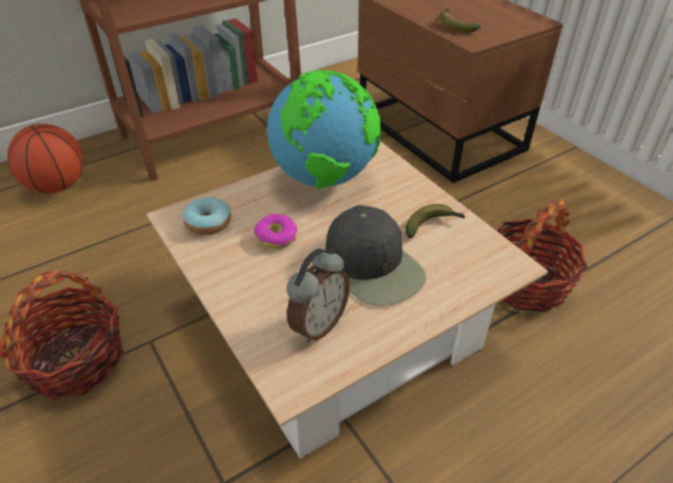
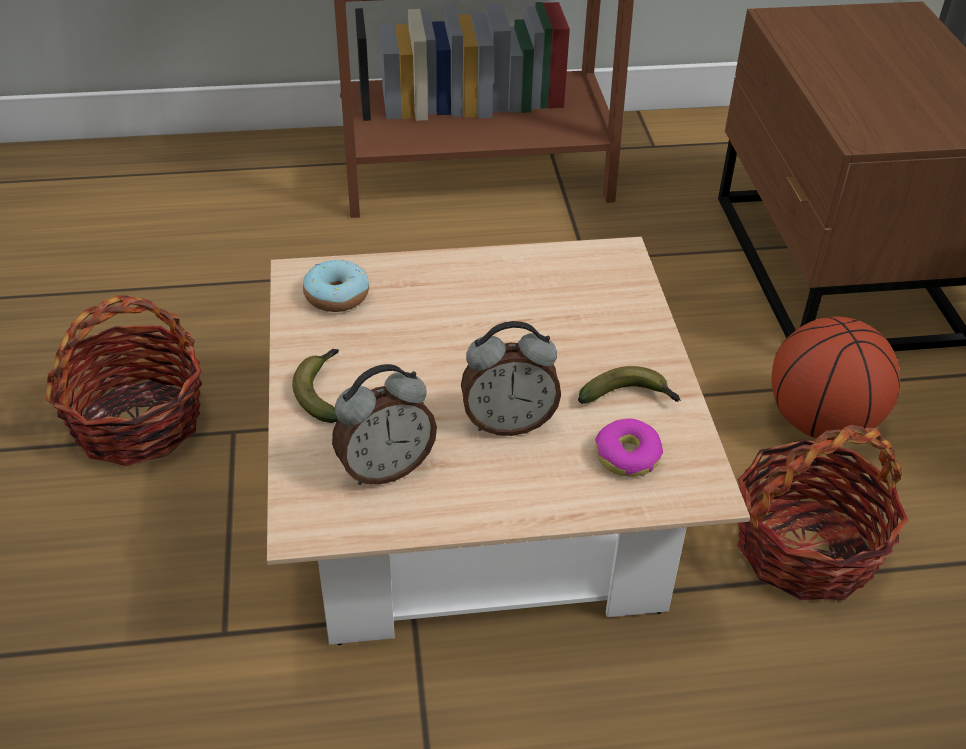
camera: 25 degrees right, 0 degrees up
basketball [7,124,84,193] -> basketball moved to [771,317,900,440]
donut [254,214,297,249] -> donut moved to [595,419,663,477]
globe [267,70,381,189] -> none
black cap [325,205,426,306] -> alarm clock [461,321,561,436]
banana [439,9,480,33] -> banana moved to [292,349,339,423]

